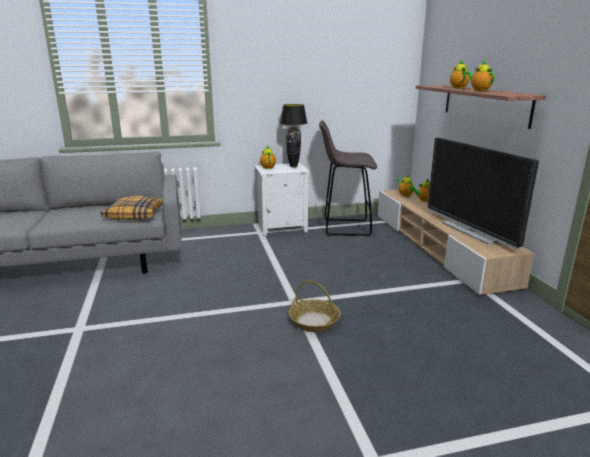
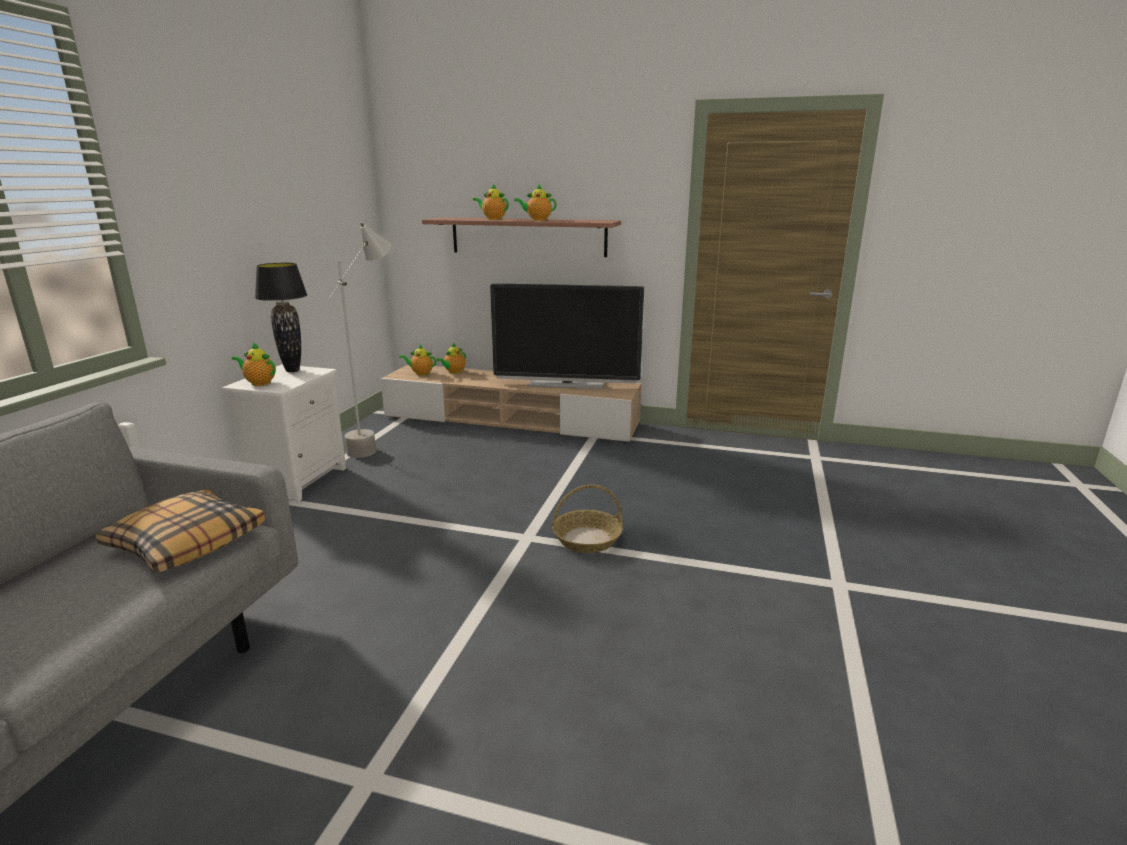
camera: 60 degrees left, 0 degrees up
grey stool [319,120,377,236] -> grey floor lamp [329,222,391,458]

